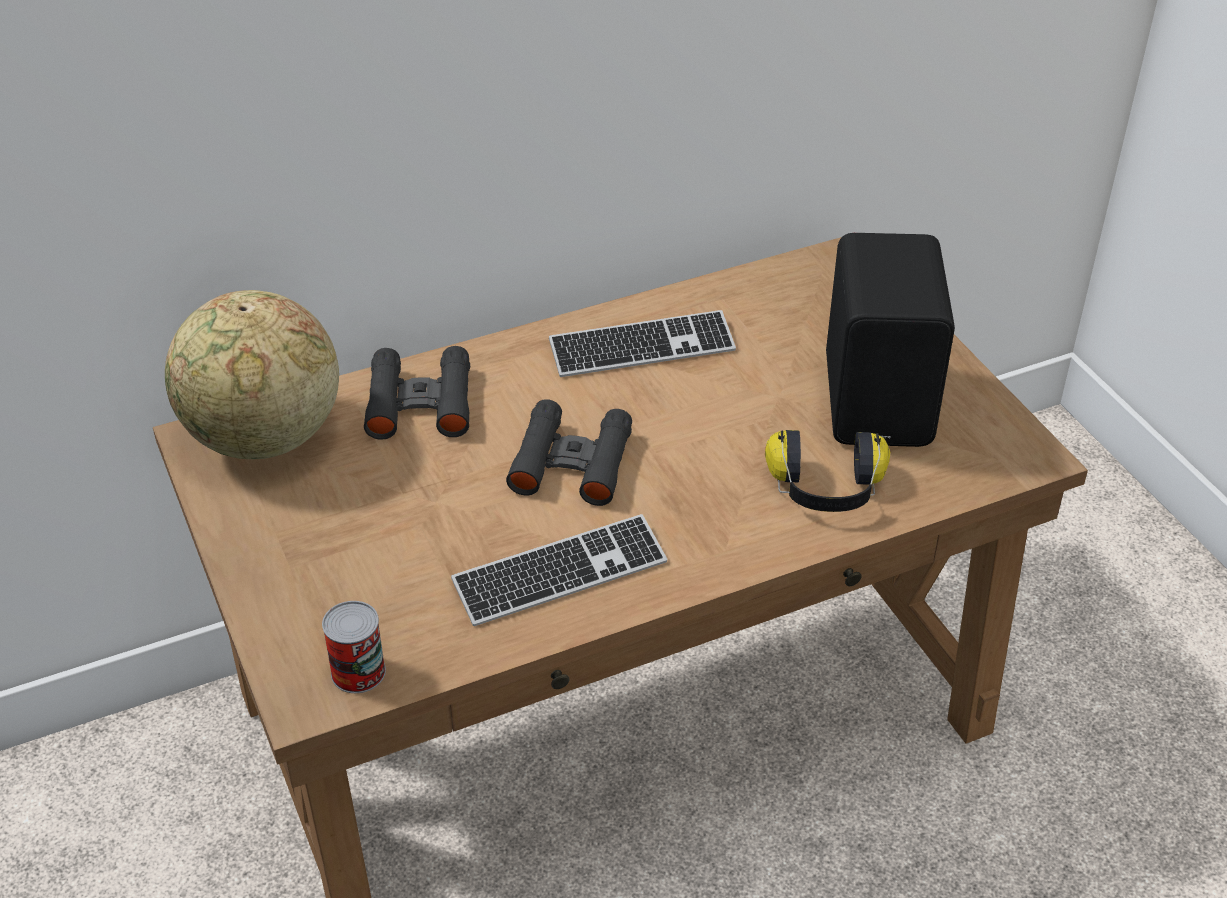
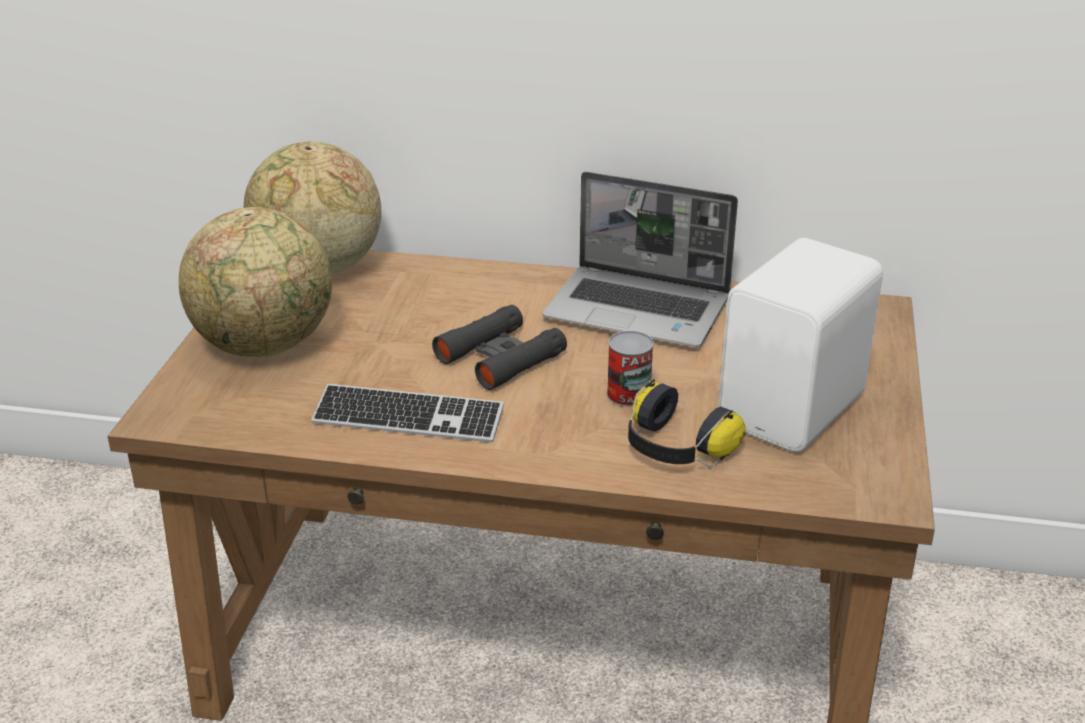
camera: 35 degrees right, 10 degrees down
can [322,601,386,693] -> can moved to [607,331,654,407]
black binoculars [364,346,470,439] -> none
keyboard [549,310,736,377] -> laptop [543,172,738,347]
black speaker [826,233,955,447] -> white speaker [718,238,883,452]
none -> globe [179,207,332,357]

